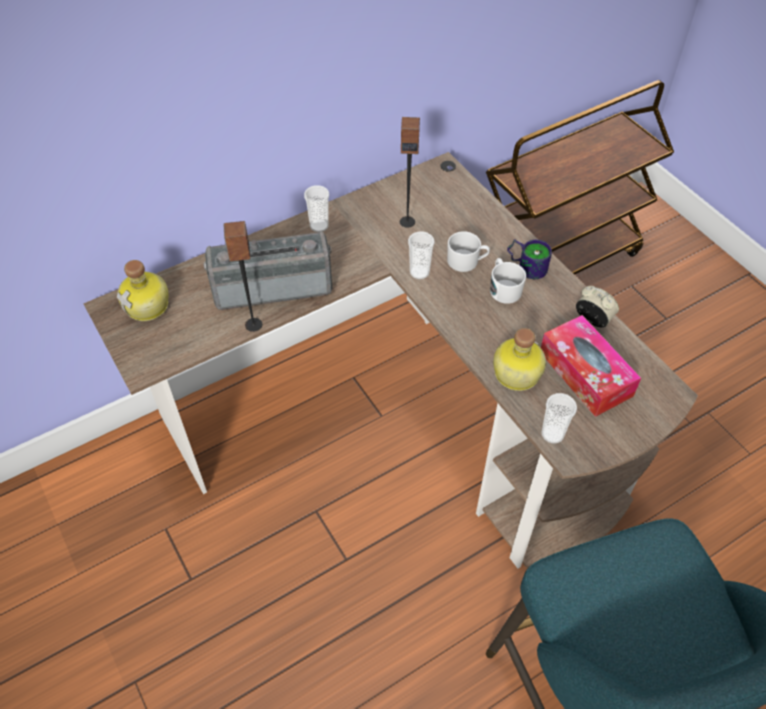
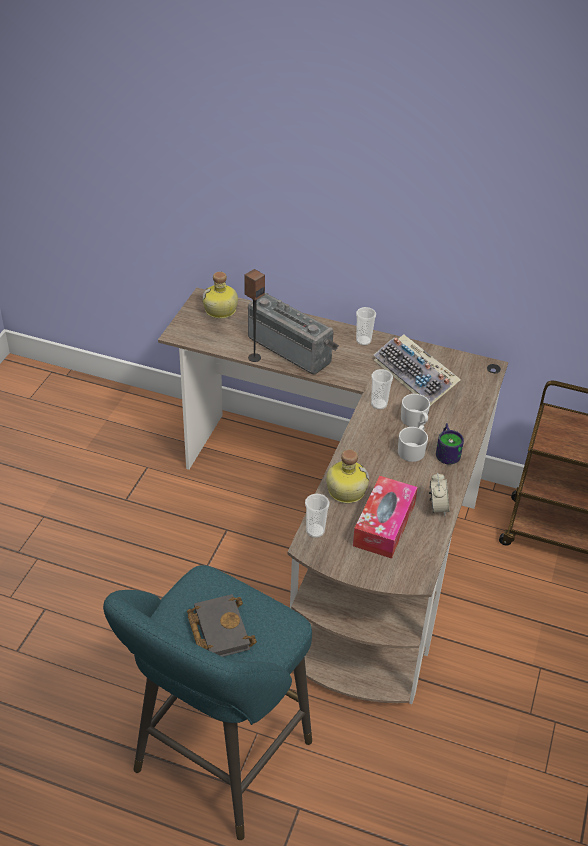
camera: 50 degrees right, 10 degrees down
speaker [400,117,420,228] -> keyboard [373,334,461,406]
none -> black book [187,594,257,657]

